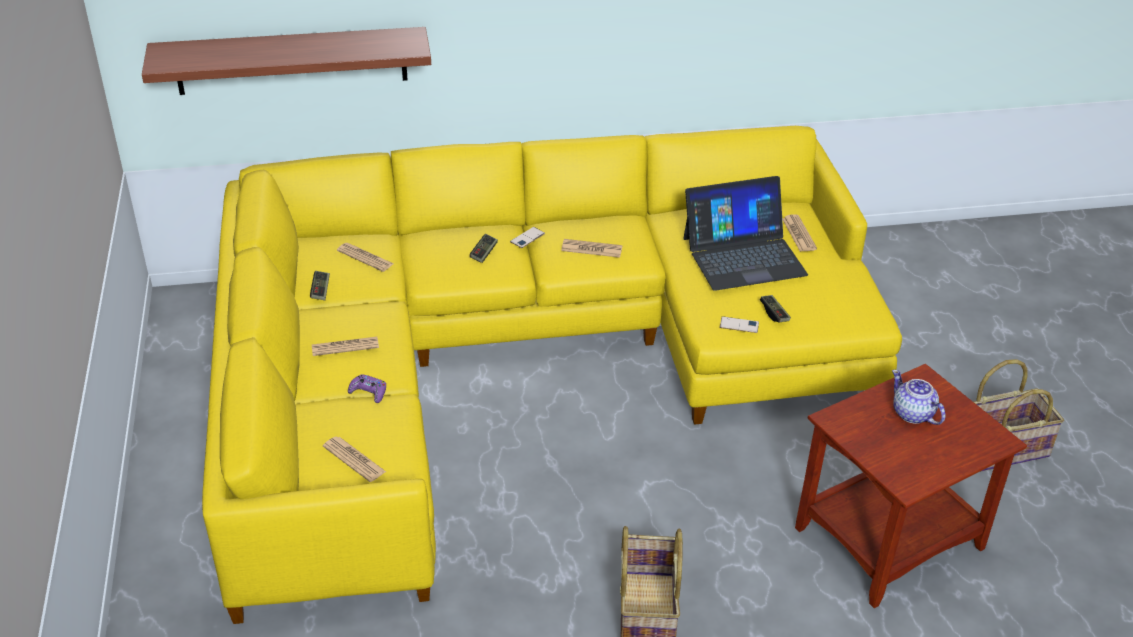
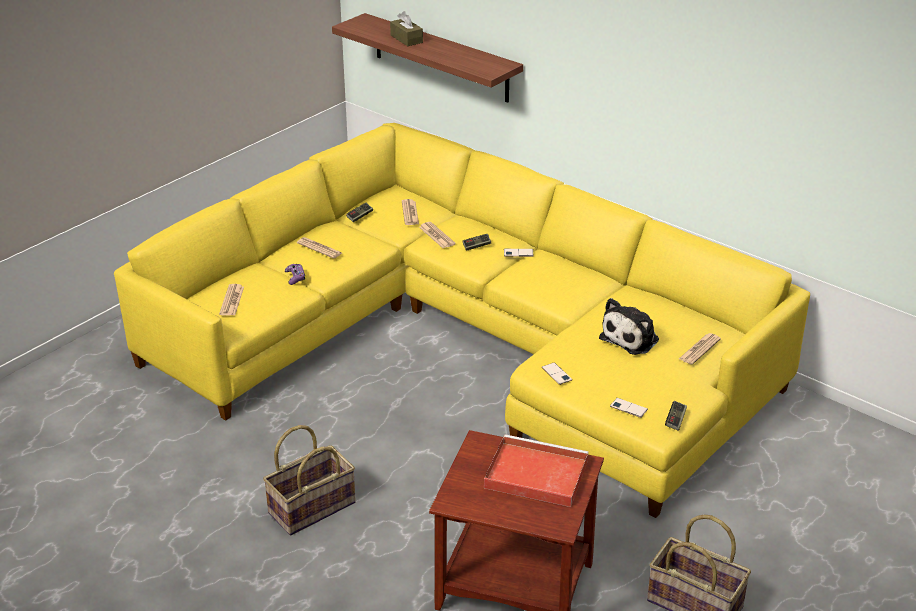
camera: 50 degrees right, 5 degrees down
newspaper [561,239,622,258] -> newspaper moved to [419,222,456,248]
laptop [683,176,808,291] -> plush toy [599,298,659,355]
game controller [760,295,791,323] -> game controller moved to [665,401,687,431]
teapot [892,370,946,425] -> red tray [484,434,589,507]
none -> brown tissue box [390,11,423,46]
none -> phone [610,398,648,418]

